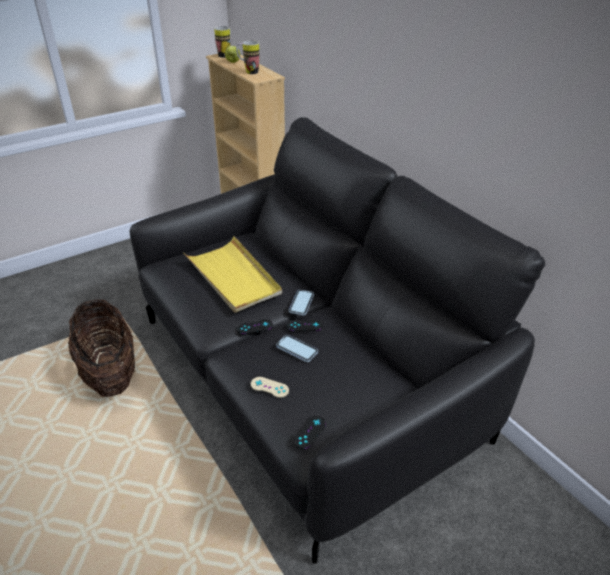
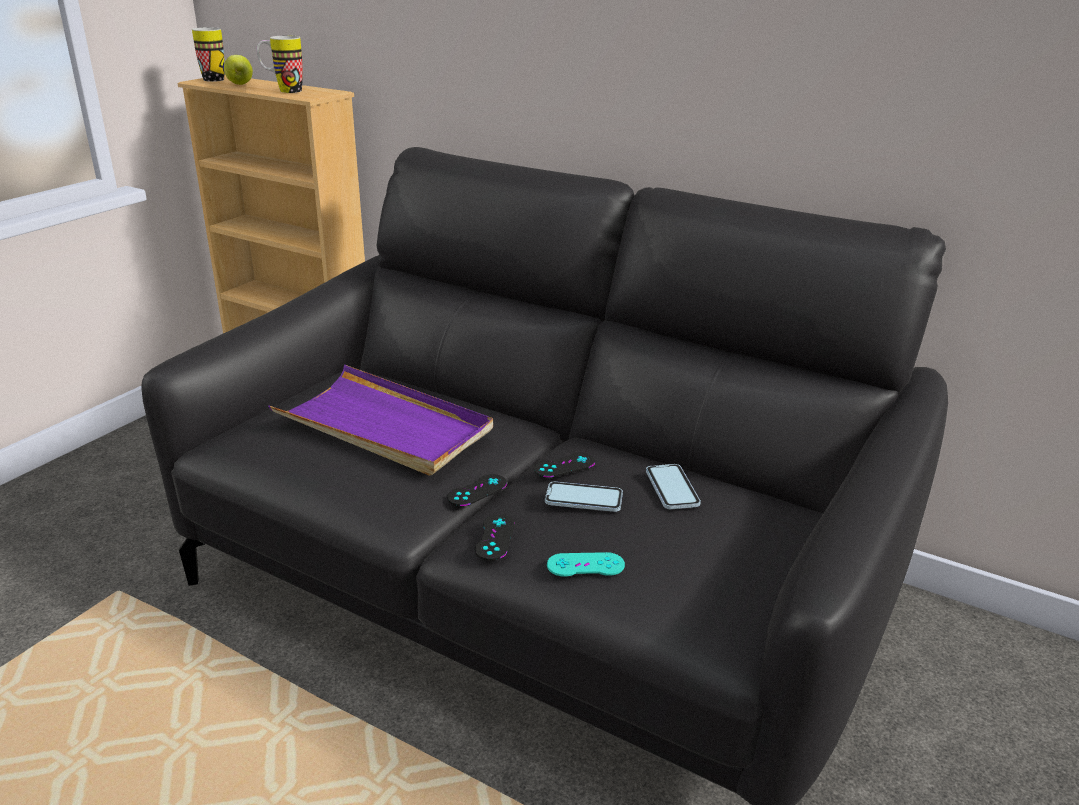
camera: 25 degrees left, 10 degrees down
basket [68,298,135,397] -> none
yellow tray [184,236,282,313] -> purple tray [268,365,493,475]
beige game controller [251,377,289,398] -> turquoise game controller [547,552,625,577]
phone [289,290,314,315] -> phone moved to [646,464,701,509]
black game controller [293,416,326,449] -> black game controller moved to [475,514,515,561]

